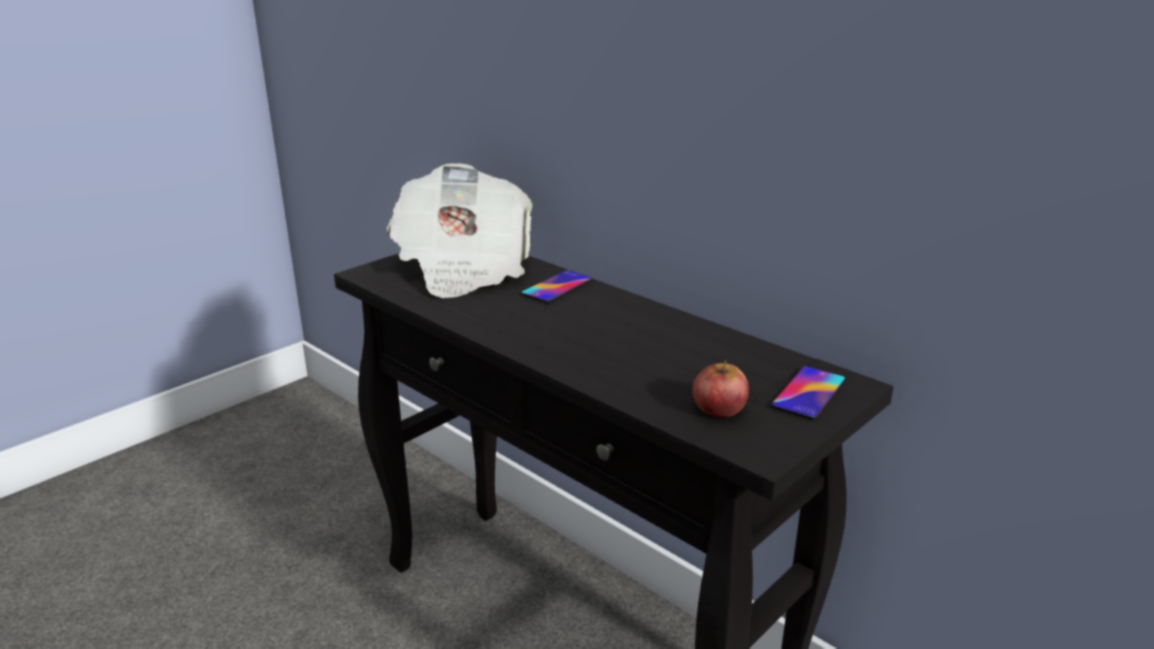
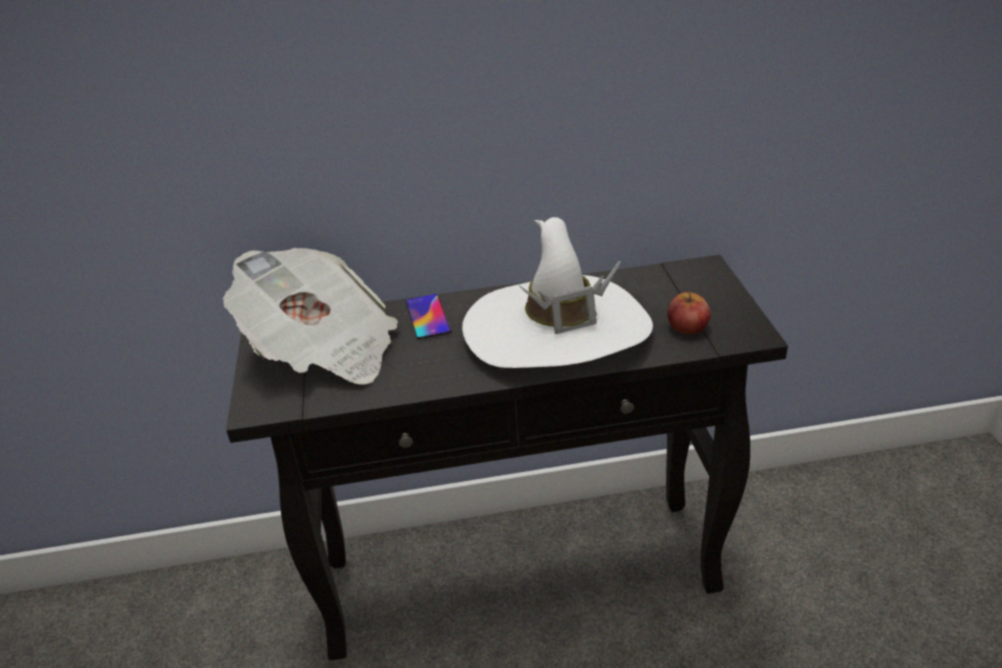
camera: 50 degrees left, 10 degrees up
phone [771,366,845,419] -> none
none -> white hat [462,217,653,368]

